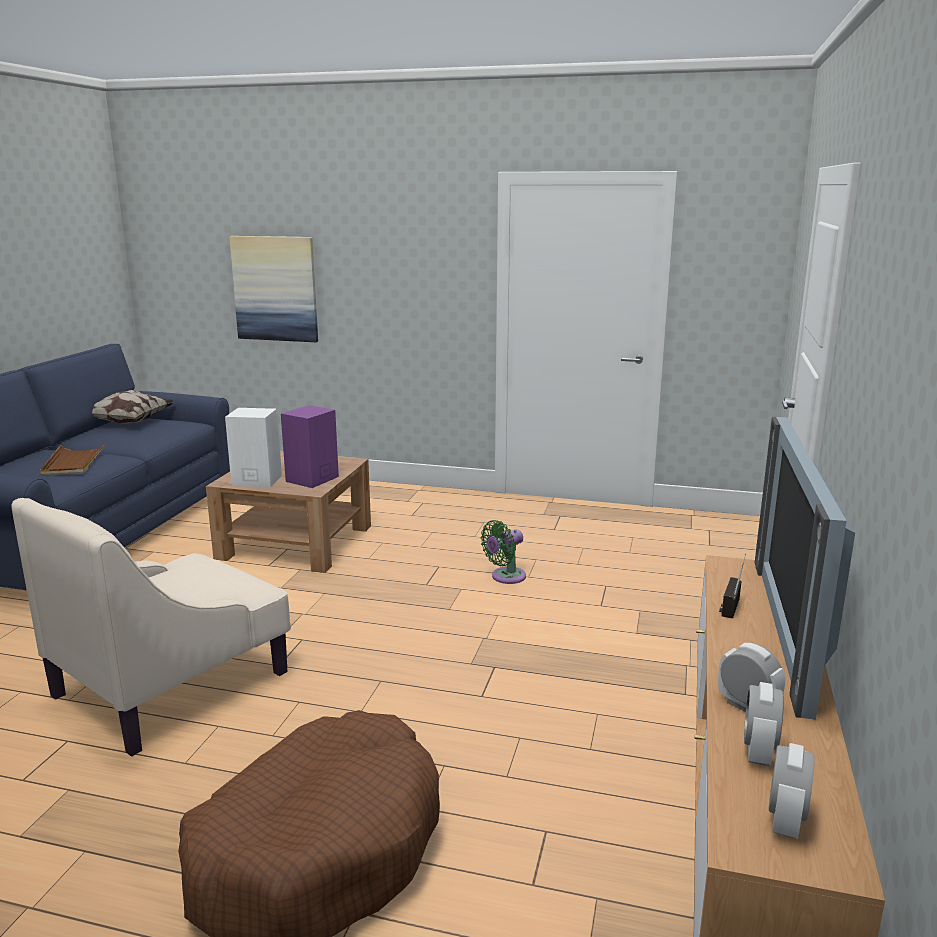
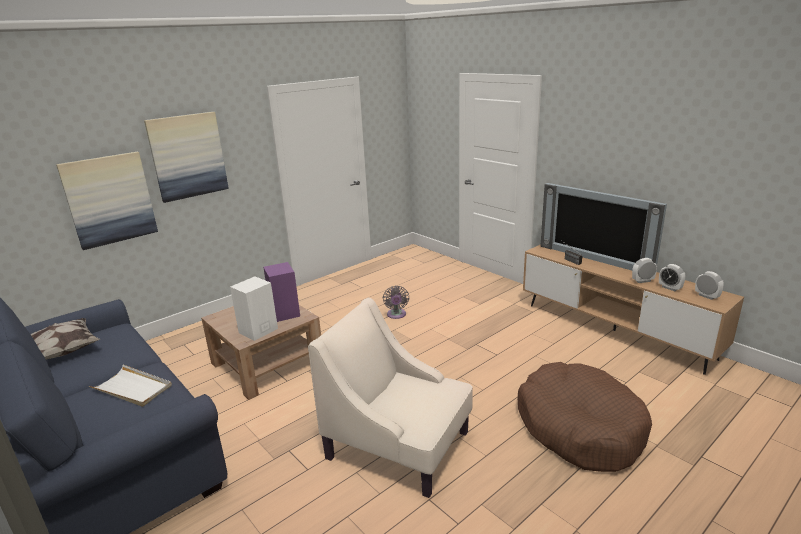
camera: 55 degrees left, 5 degrees up
beige armchair [11,498,291,757] -> beige armchair turned 135 degrees clockwise [308,298,473,498]
brown tray [40,443,106,476] -> white tray [89,365,172,407]
green fan [481,520,526,584] -> grey fan [383,286,409,319]
none -> picture [144,112,229,203]

